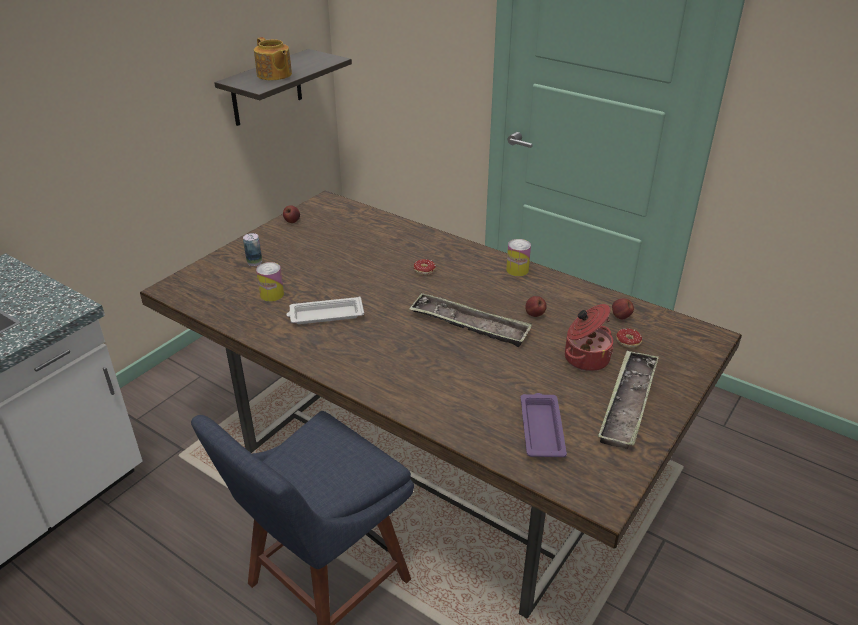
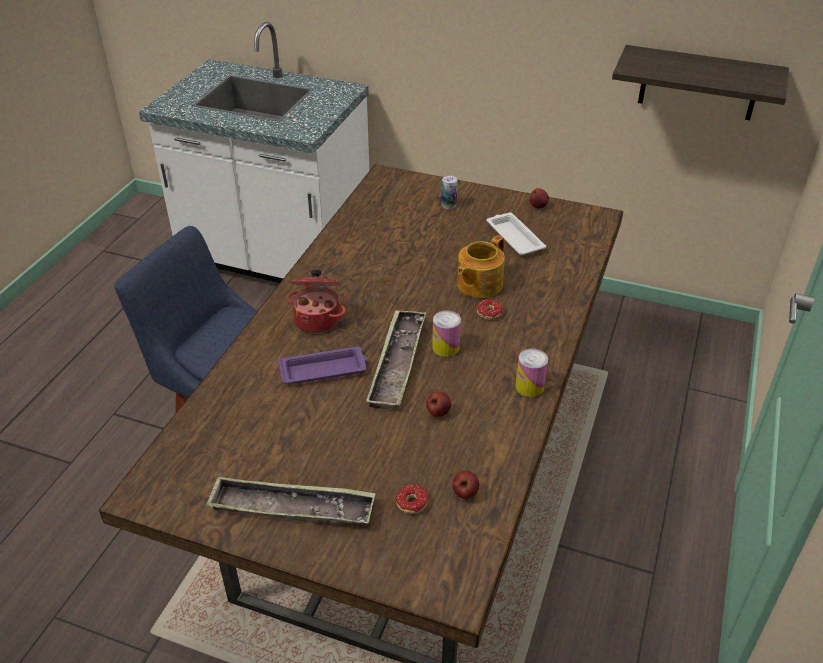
camera: 75 degrees right, 5 degrees up
teapot [254,37,292,80] -> teapot moved to [457,235,505,298]
can [256,262,284,302] -> can moved to [432,311,461,357]
white tray [287,296,364,324] -> white tray moved to [487,213,546,255]
purple tray [521,393,567,457] -> purple tray moved to [278,346,368,384]
cooking pot [565,304,614,371] -> cooking pot moved to [287,270,346,333]

